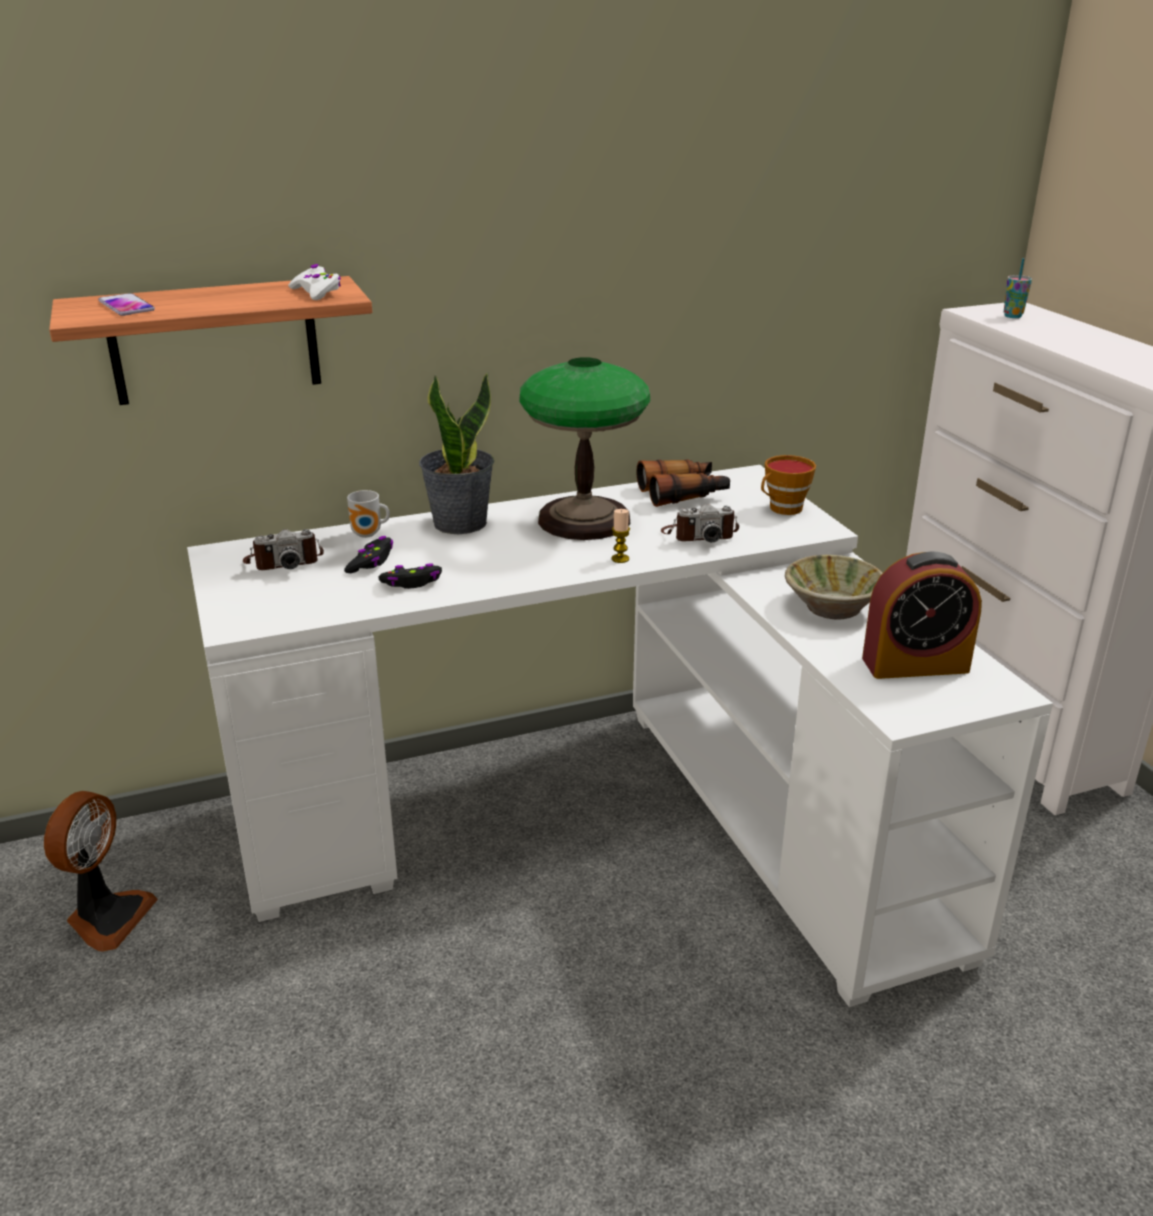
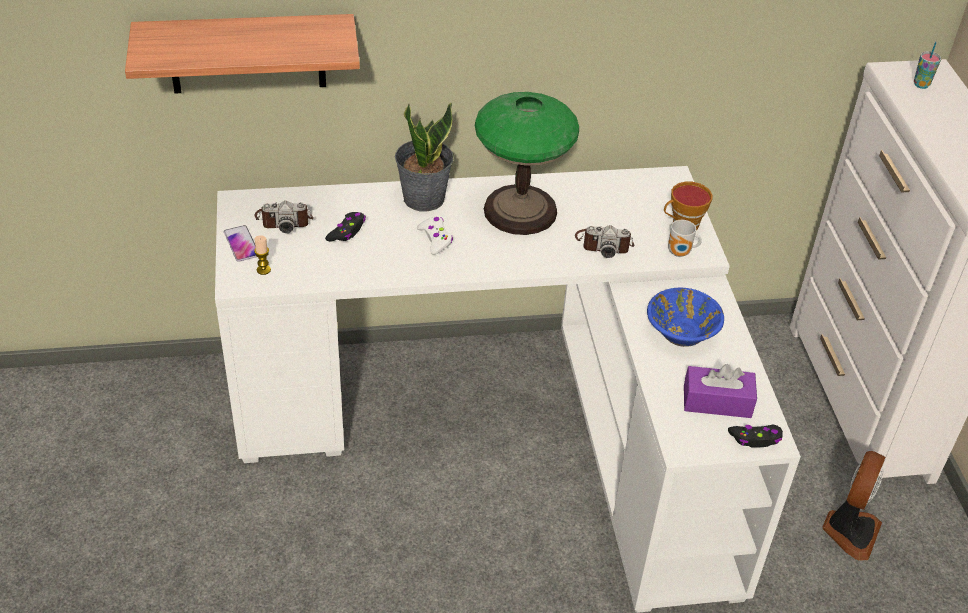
camera: 10 degrees right, 15 degrees up
fan [44,791,158,952] -> fan moved to [822,451,885,561]
phone [98,293,155,316] -> phone moved to [224,225,257,262]
white game controller [288,264,341,300] -> white game controller moved to [417,216,453,255]
mug [347,490,390,538] -> mug moved to [668,220,702,257]
black game controller [378,563,442,589] -> black game controller moved to [728,425,783,448]
candle [611,509,630,563] -> candle moved to [254,235,271,275]
binoculars [636,459,730,507] -> none
beige bowl [785,555,883,620] -> blue bowl [647,288,724,347]
alarm clock [862,551,982,679] -> purple tissue box [684,364,757,418]

